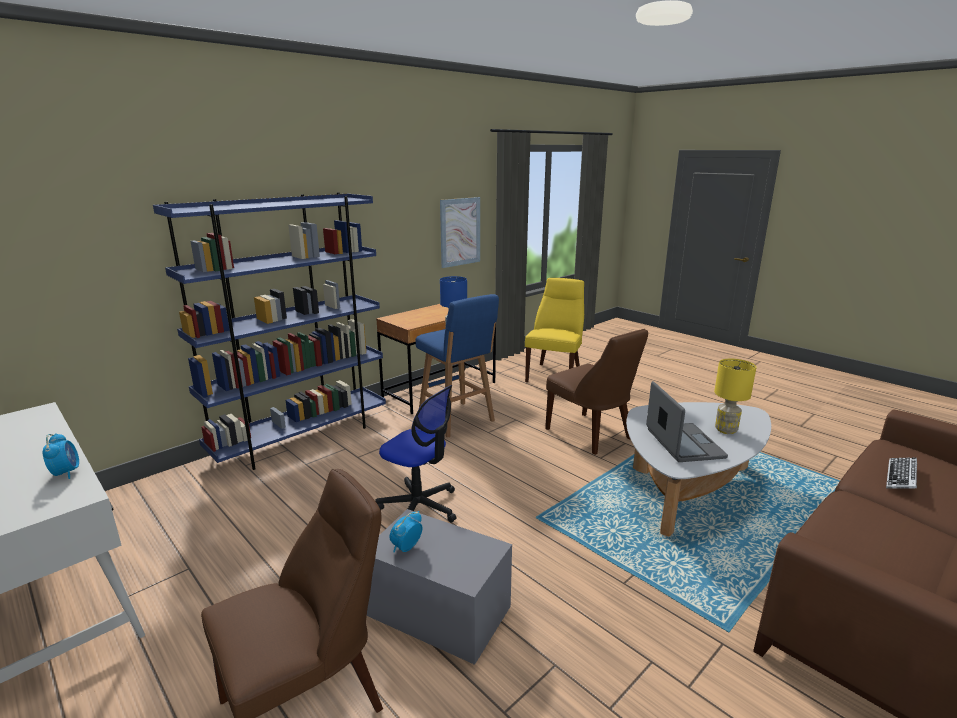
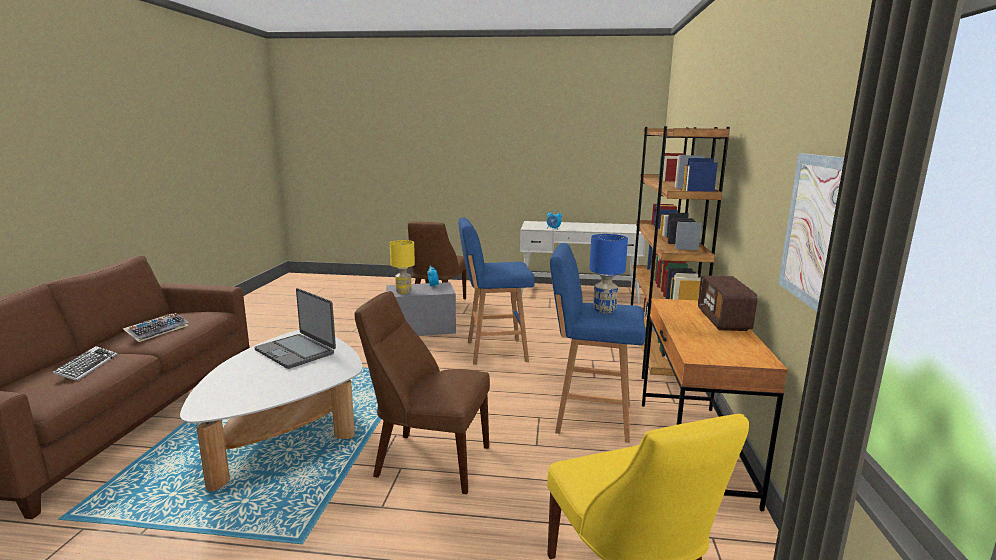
camera: 140 degrees right, 5 degrees down
blue bookcase [153,192,386,470] -> brown bookcase [631,126,730,379]
office chair [375,385,457,523] -> blue stool [458,217,535,365]
yellow table lamp [714,359,756,434] -> yellow table lamp moved to [390,240,415,294]
none -> keyboard [123,313,189,342]
none -> radio [698,275,757,331]

